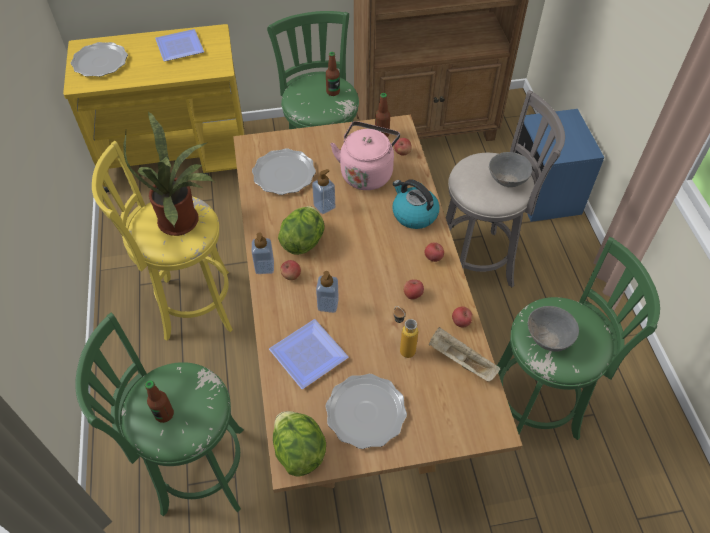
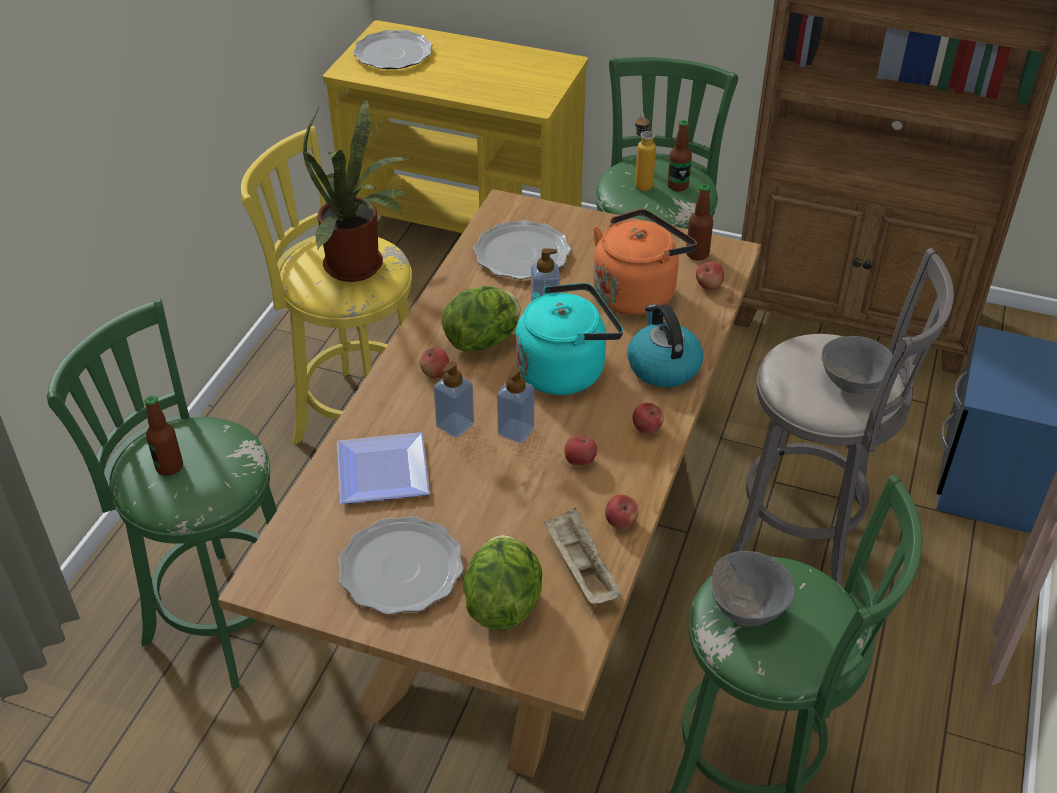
camera: 30 degrees right, 10 degrees down
plate [155,29,204,61] -> none
soap dispenser [251,232,274,274] -> soap dispenser moved to [497,367,535,443]
lettuce [273,411,326,477] -> lettuce moved to [463,535,542,631]
pink kettle [330,121,400,190] -> orange kettle [593,209,697,315]
bottle [394,306,418,358] -> bottle moved to [635,113,656,191]
none -> turquoise kettle [516,283,623,395]

